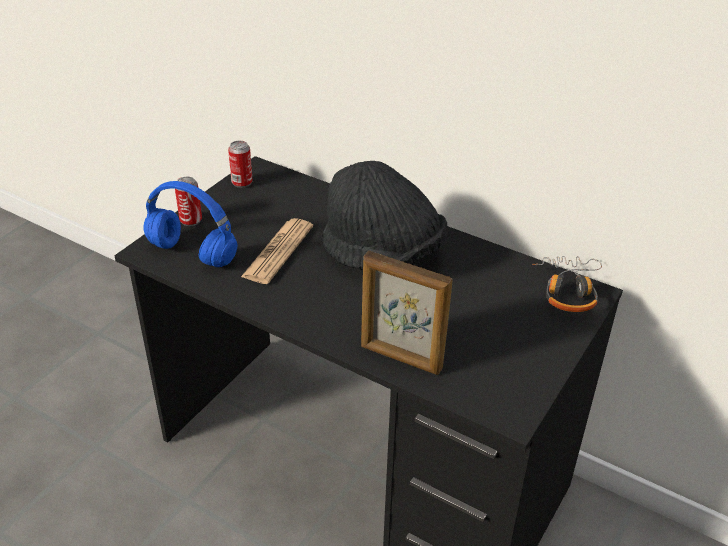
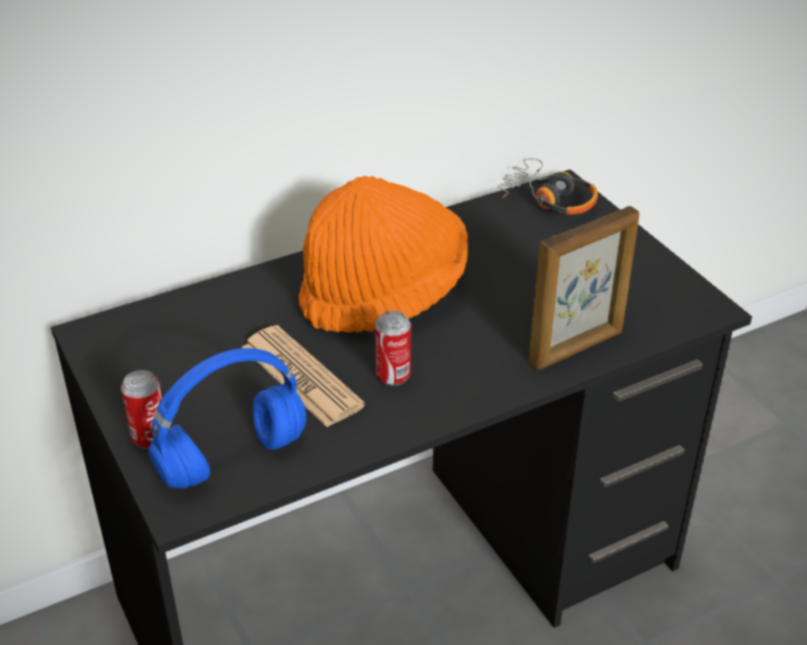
camera: 60 degrees left, 0 degrees up
can [228,141,253,188] -> can moved to [375,311,411,386]
black hat [323,161,447,270] -> orange hat [299,176,468,333]

